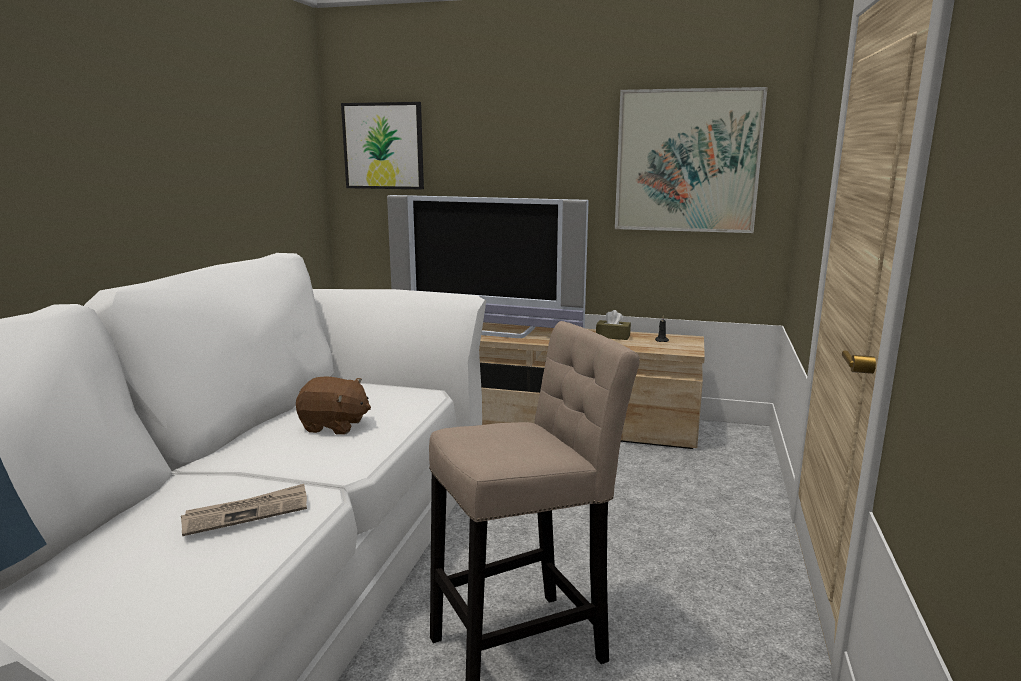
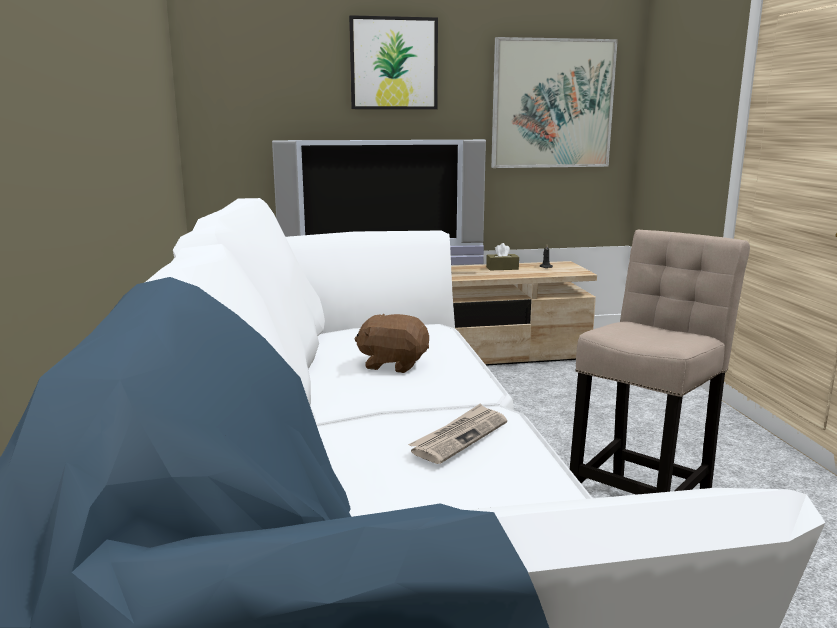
camera: 25 degrees left, 0 degrees up
brown plush toy [296,377,371,435] -> brown plush toy turned 150 degrees counterclockwise [355,314,429,373]
picture [341,102,424,189] -> picture moved to [349,15,438,109]

